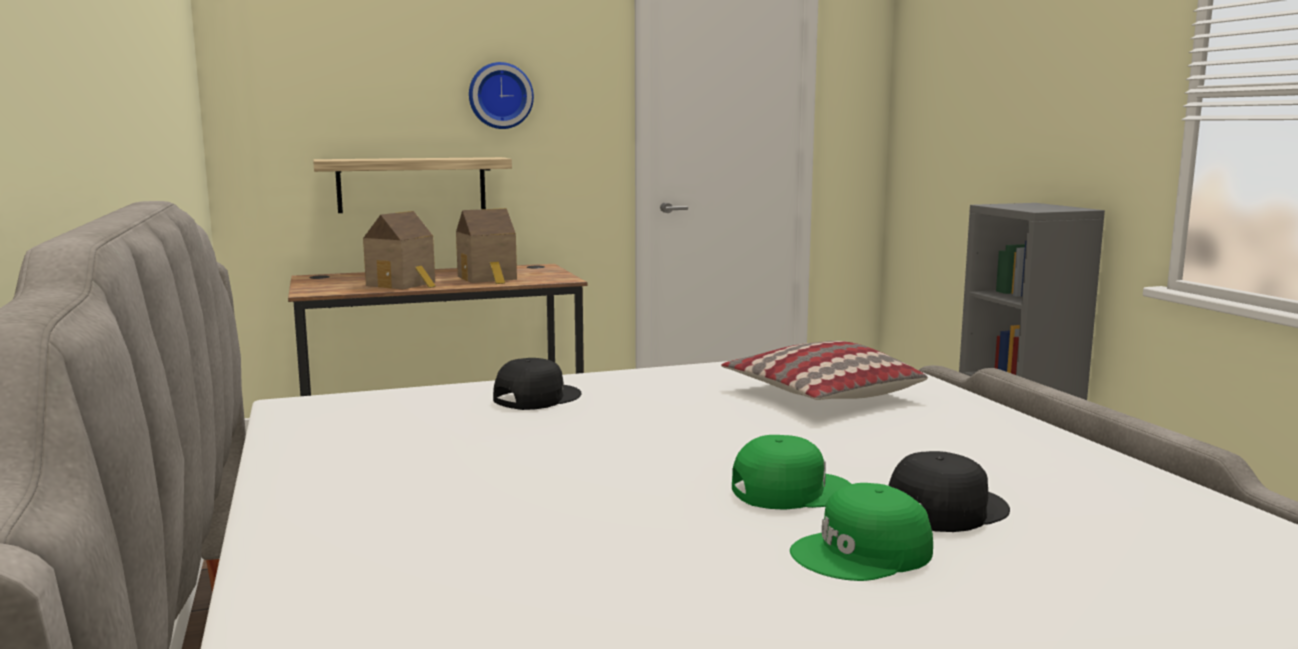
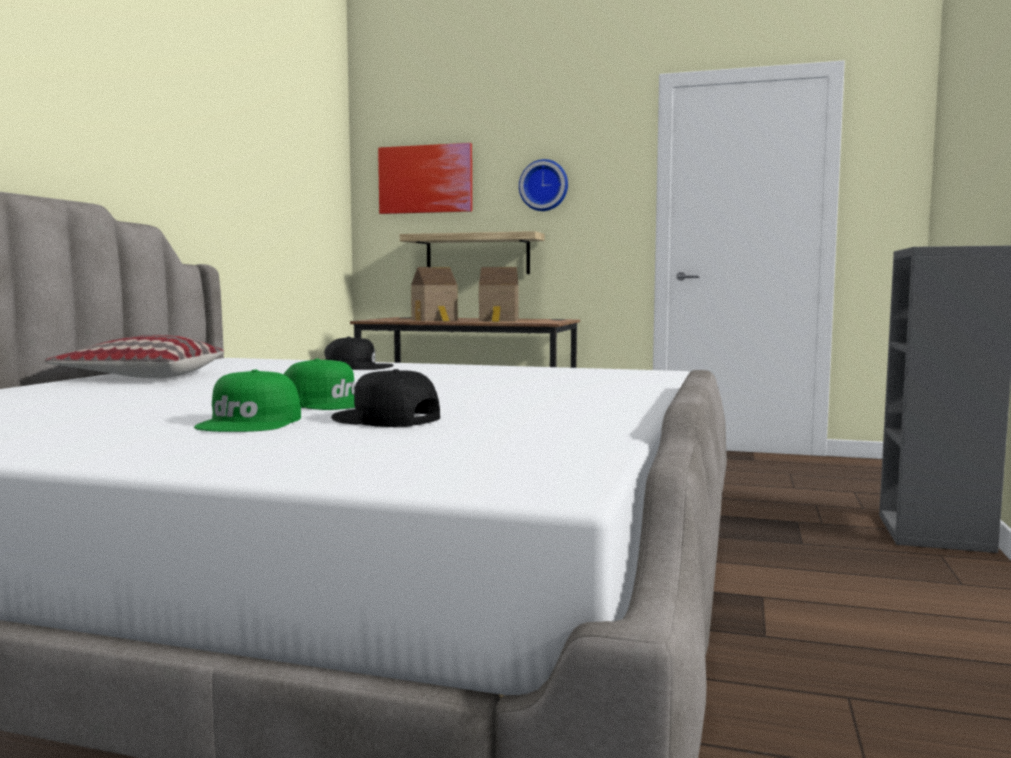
camera: 35 degrees right, 5 degrees down
pillow [721,341,928,400] -> pillow moved to [45,335,224,378]
green cap [790,483,933,581] -> green cap turned 90 degrees counterclockwise [194,370,301,432]
black cap [888,451,1010,532] -> black cap turned 150 degrees counterclockwise [331,369,440,427]
none -> picture [378,143,472,214]

